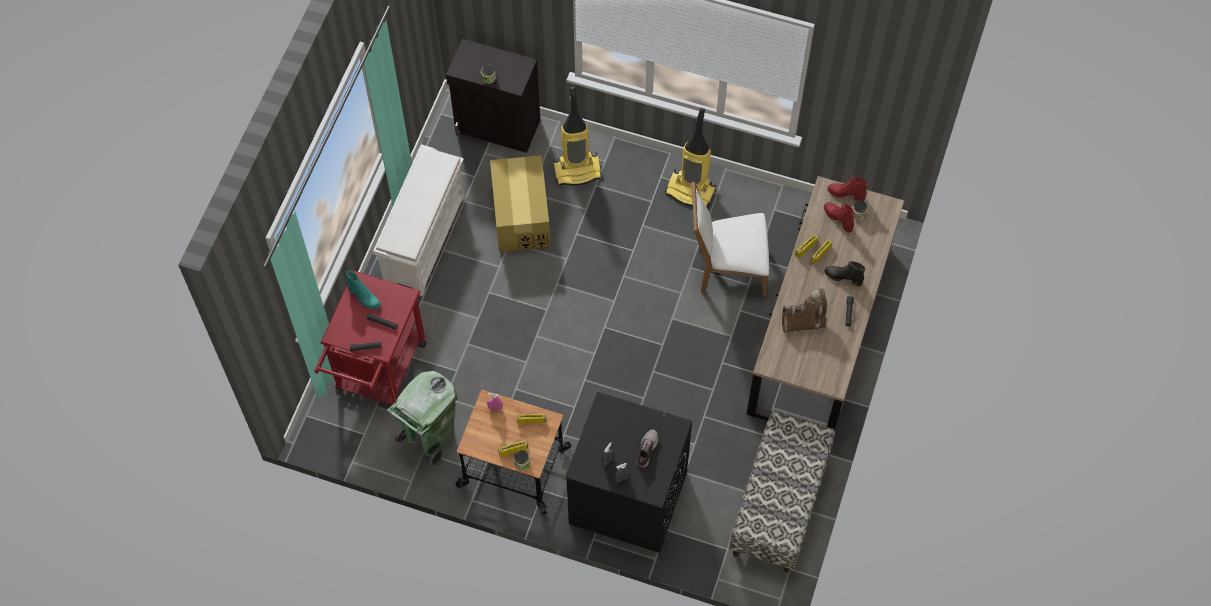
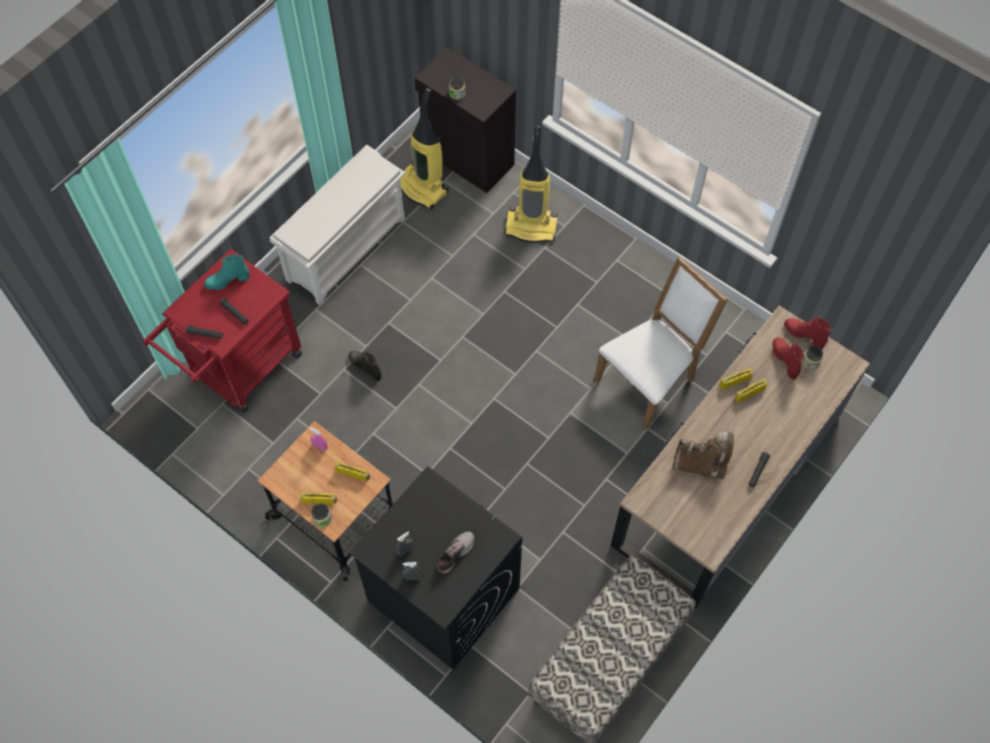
camera: 20 degrees right, 0 degrees up
turquoise boot [346,270,381,309] -> turquoise boot turned 105 degrees clockwise [204,254,250,290]
green trash can [387,371,458,467] -> none
cardboard box [490,155,550,252] -> none
vacuum cleaner [665,108,716,208] -> vacuum cleaner moved to [400,88,449,210]
white chair [691,181,769,297] -> white chair turned 120 degrees clockwise [594,256,728,430]
black boot [824,261,866,286] -> black boot moved to [348,351,381,381]

